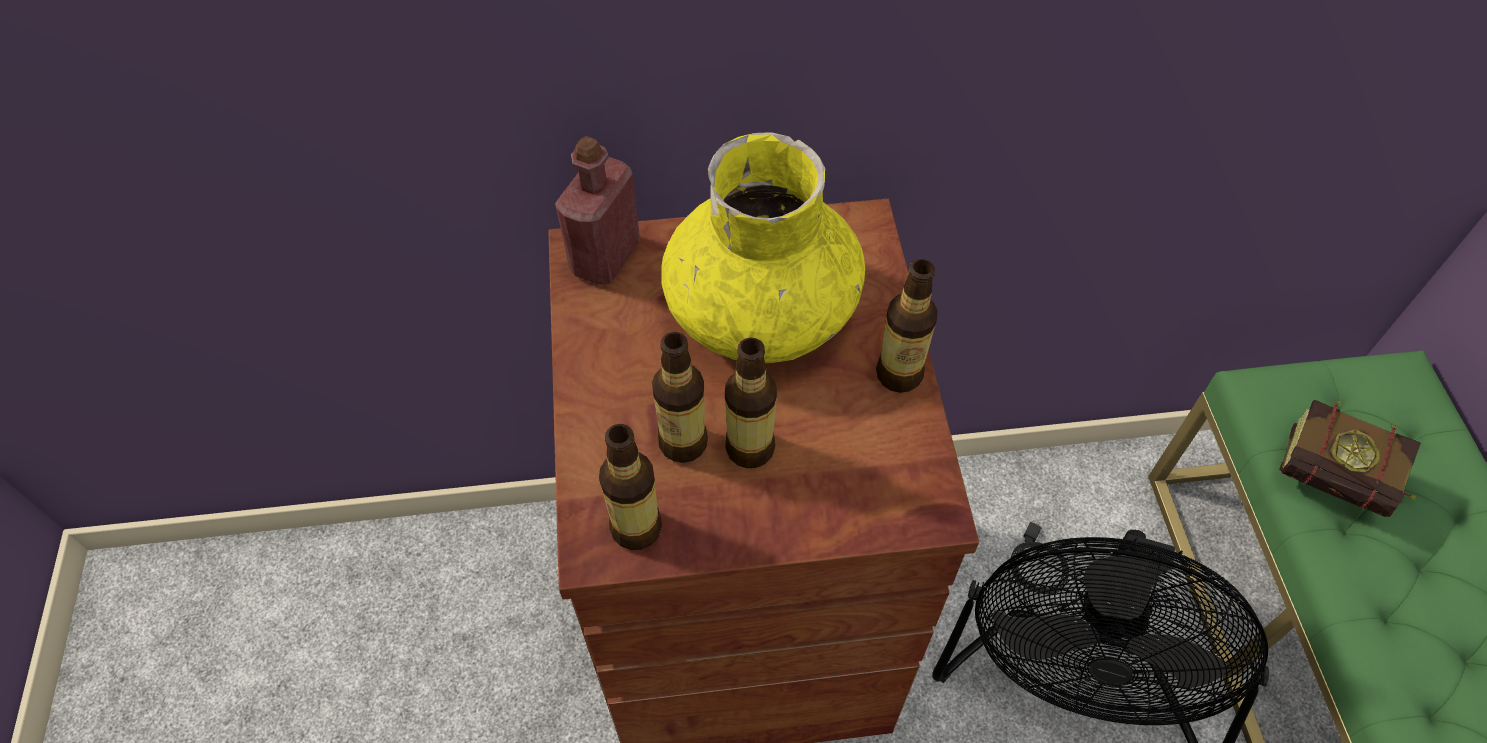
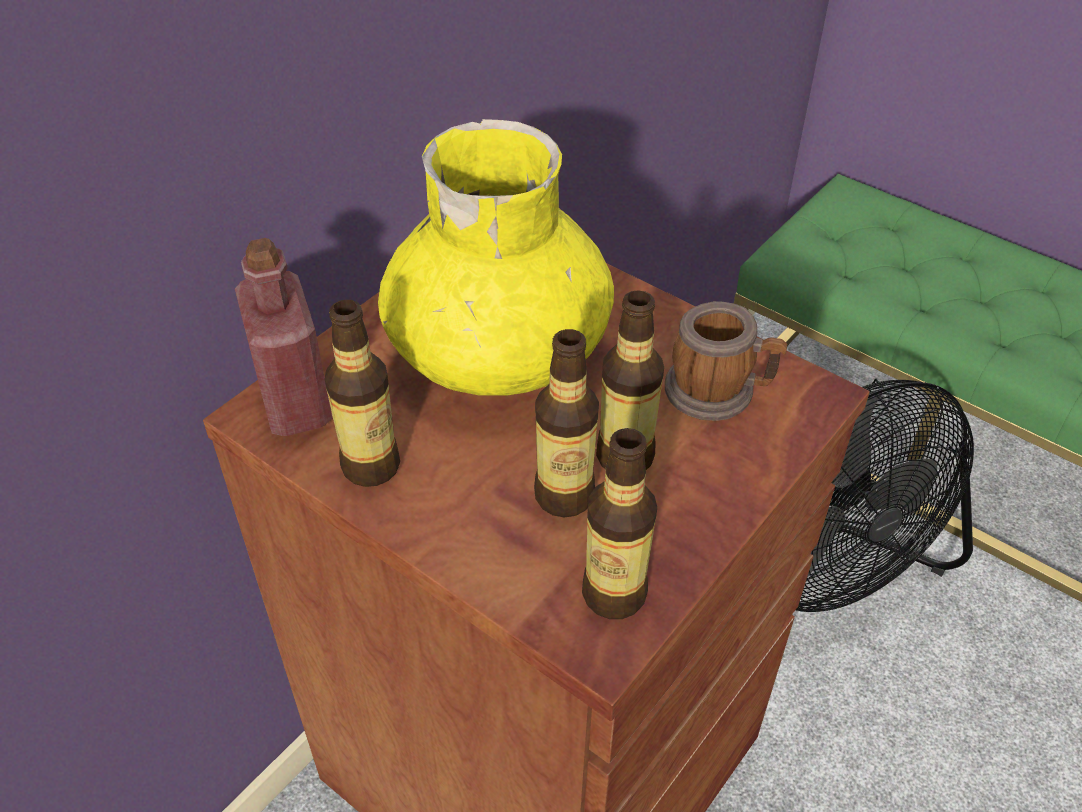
camera: 45 degrees left, 10 degrees down
bottle [876,259,938,393] -> bottle moved to [325,300,400,487]
book [1279,399,1421,517] -> none
none -> mug [665,301,787,421]

